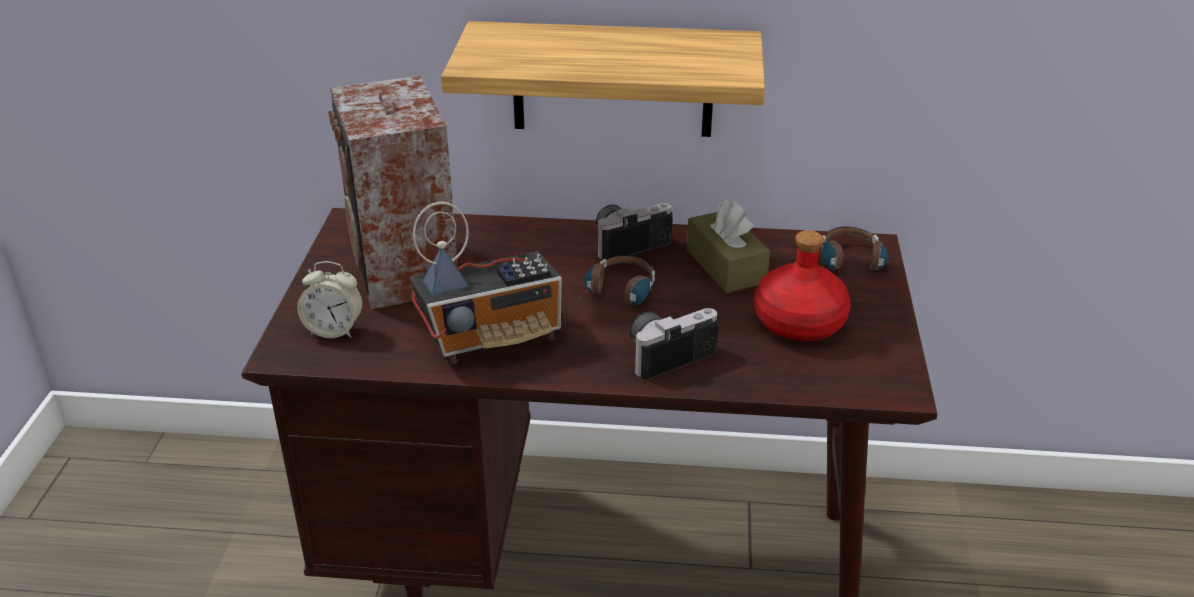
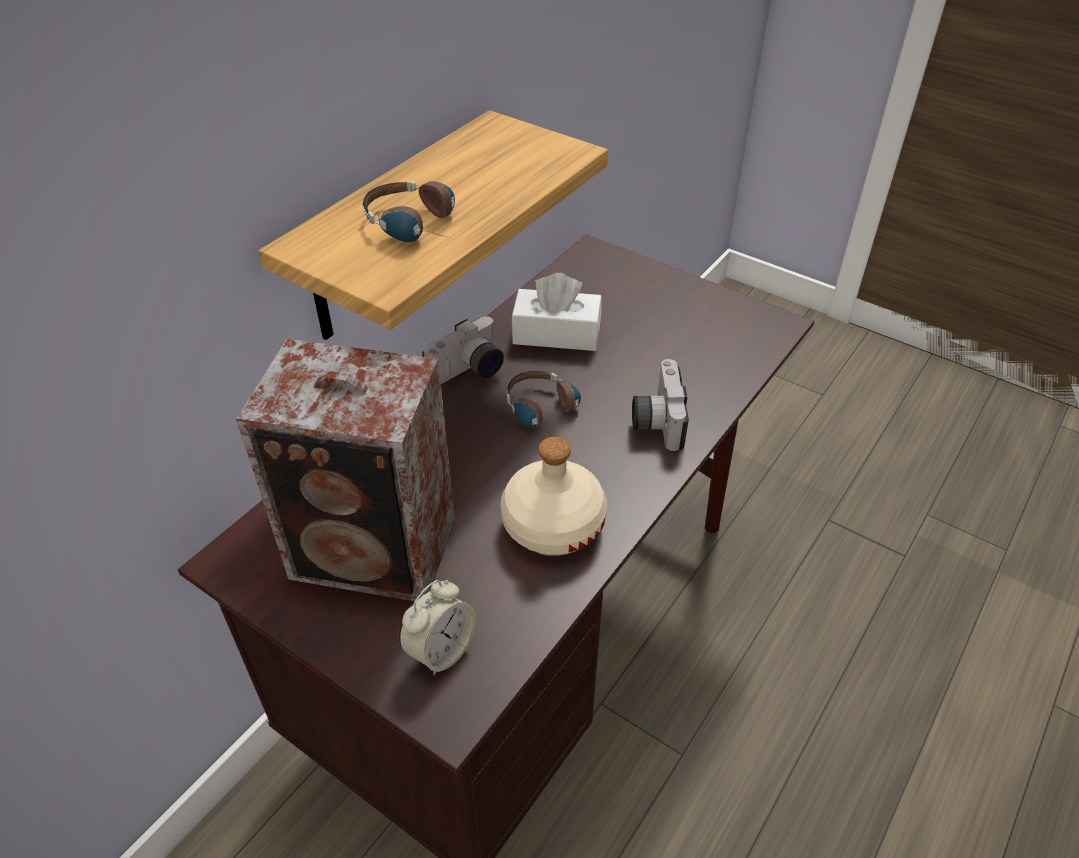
camera: 60 degrees left, 10 degrees up
radio [410,202,562,364] -> beige bottle [500,437,607,556]
camera [596,203,673,260] -> camera turned 135 degrees counterclockwise [422,316,504,384]
brown tissue box [687,199,770,293] -> white tissue box [512,273,601,351]
red bottle [754,230,851,341] -> none
headphones [822,226,889,272] -> headphones moved to [362,180,455,242]

